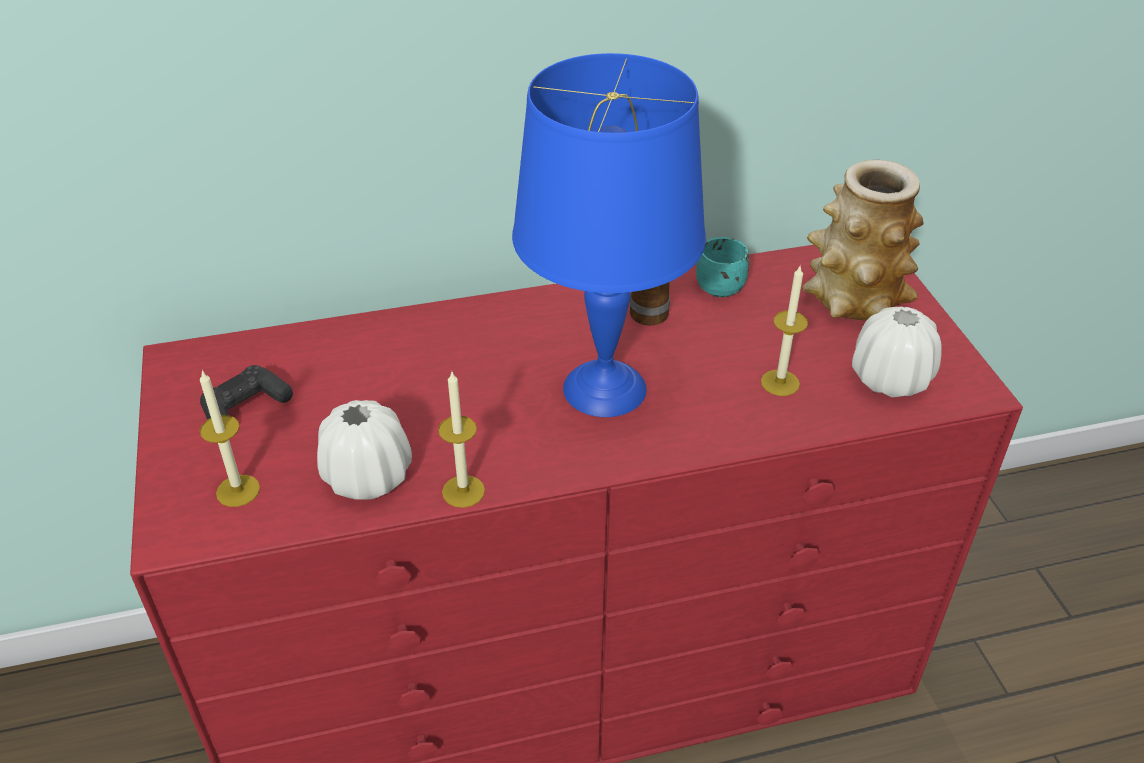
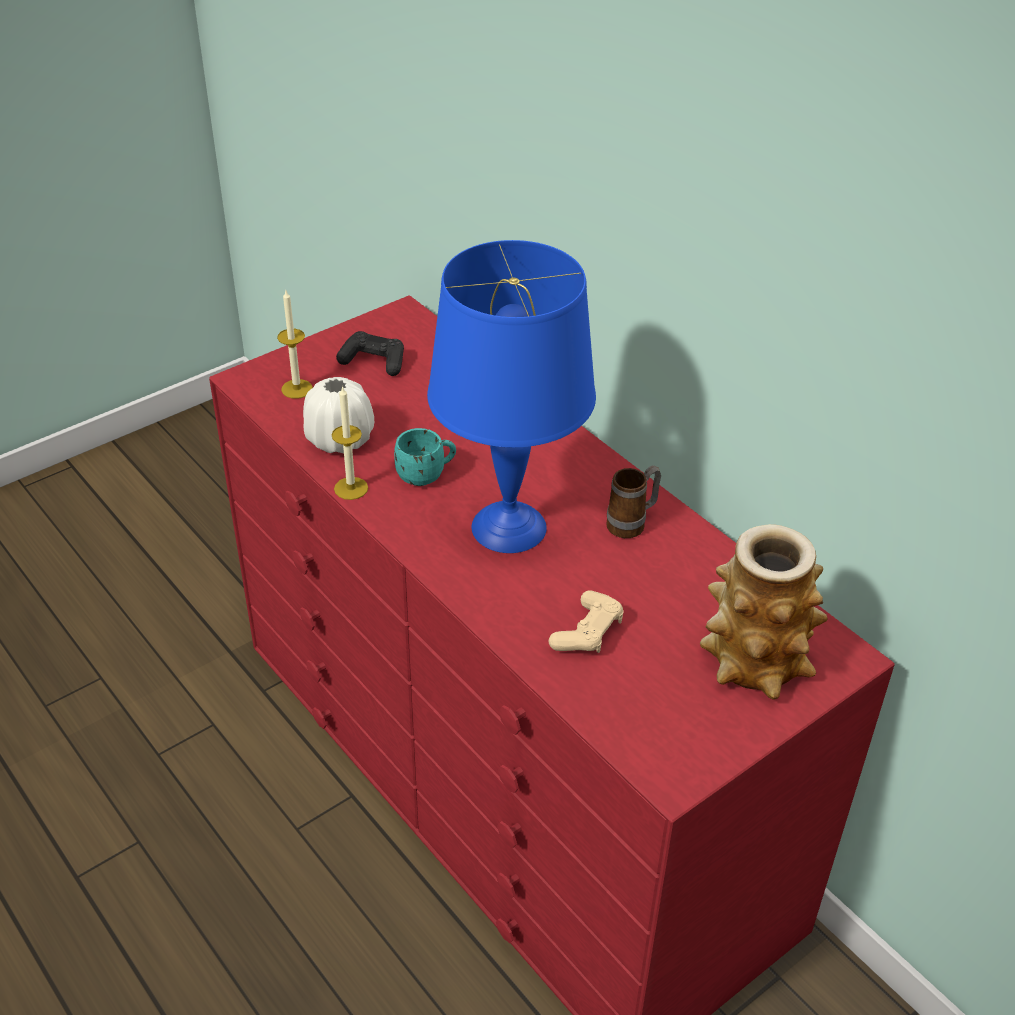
camera: 65 degrees right, 0 degrees up
turquoise mug [696,237,749,297] -> turquoise mug moved to [394,428,456,486]
candle [761,264,808,396] -> beige game controller [549,590,624,653]
white vase [852,306,942,397] -> none

